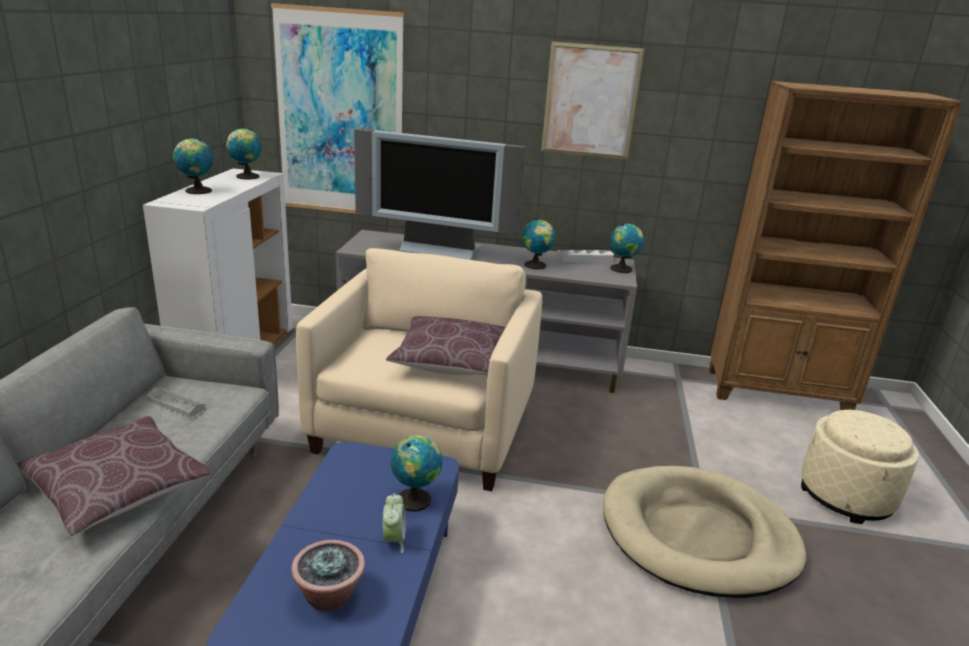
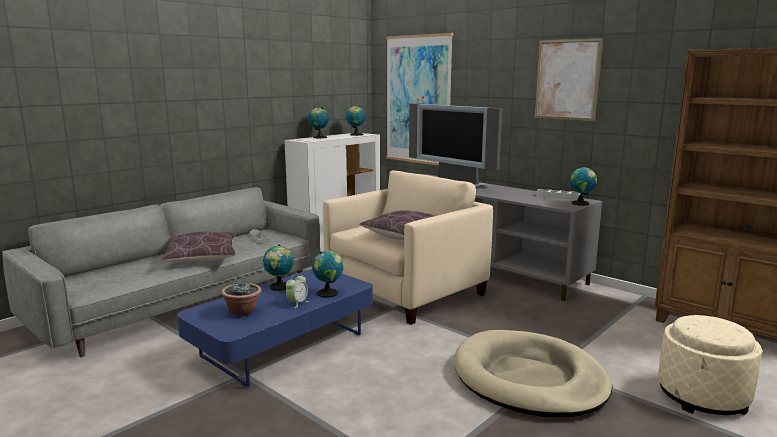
camera: 35 degrees right, 10 degrees down
globe [522,218,555,269] -> globe moved to [263,244,294,291]

